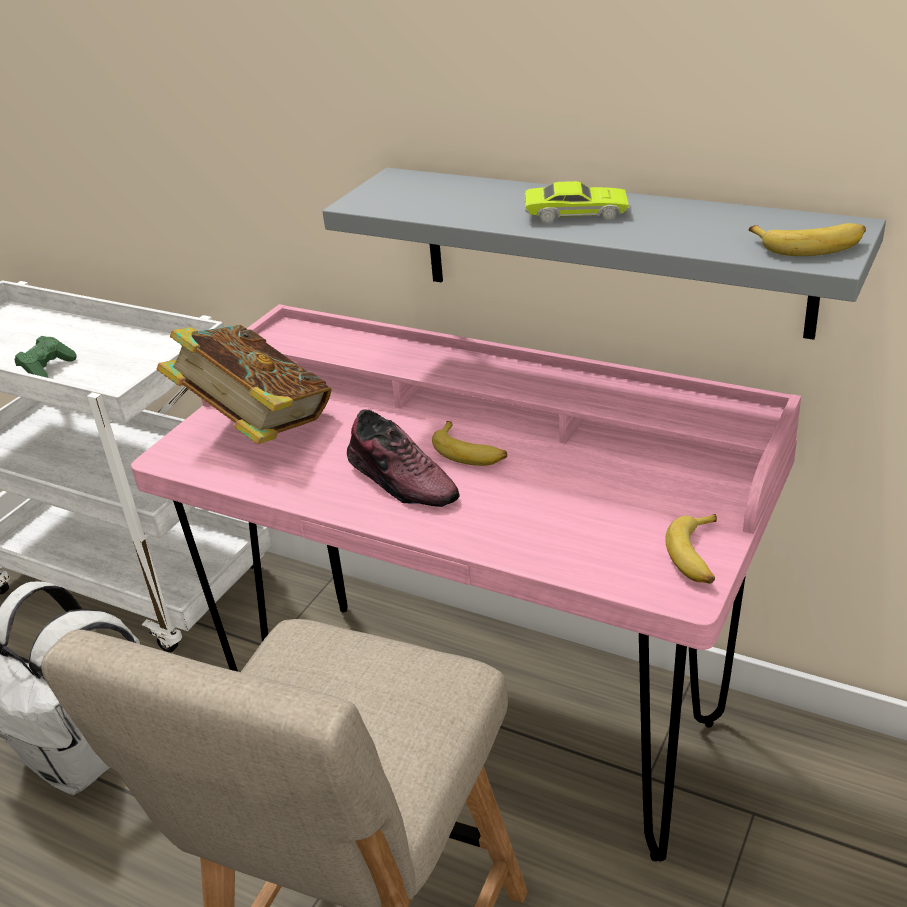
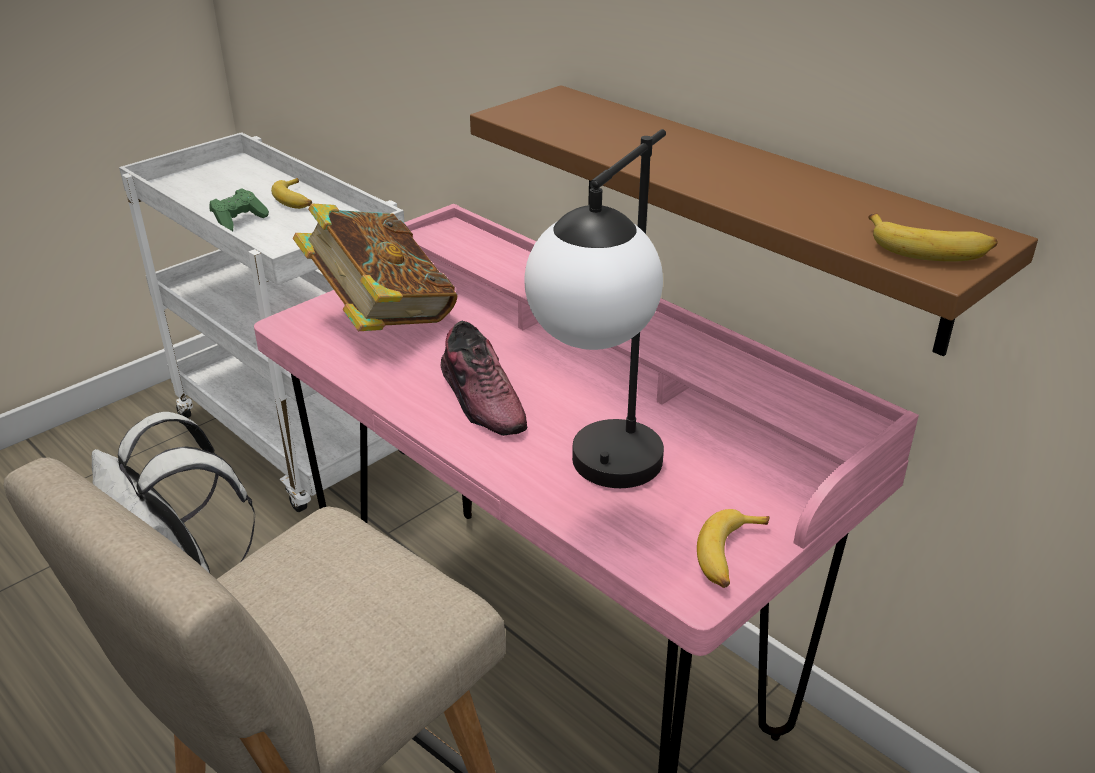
camera: 15 degrees right, 0 degrees up
grey shelf [322,168,886,340] -> brown shelf [470,85,1038,356]
banana [432,421,507,466] -> banana moved to [271,178,312,209]
green toy car [525,181,629,223] -> none
none -> table lamp [524,129,666,488]

